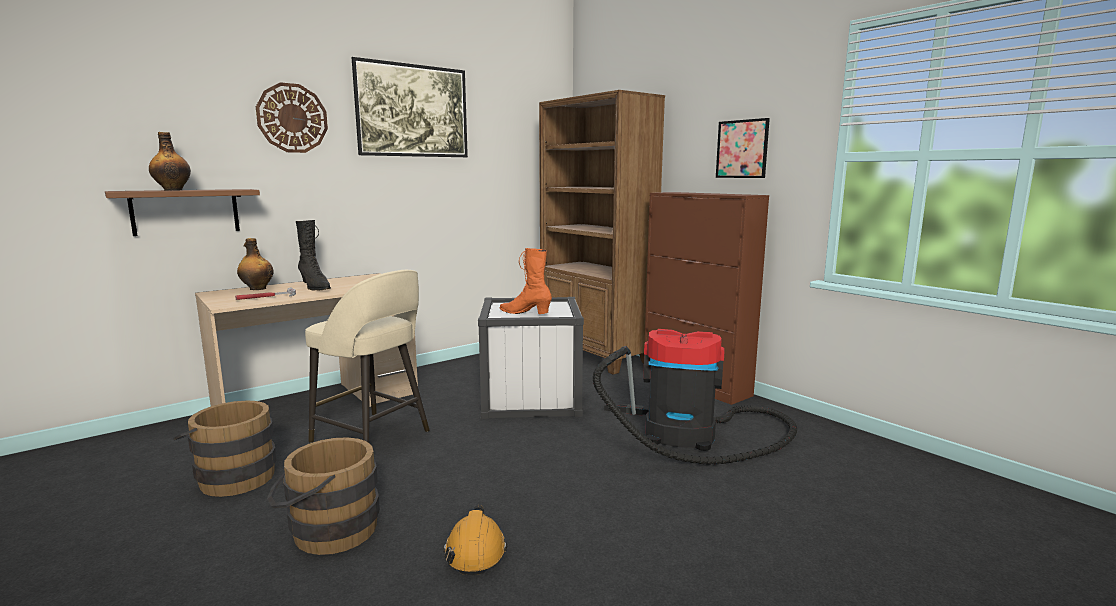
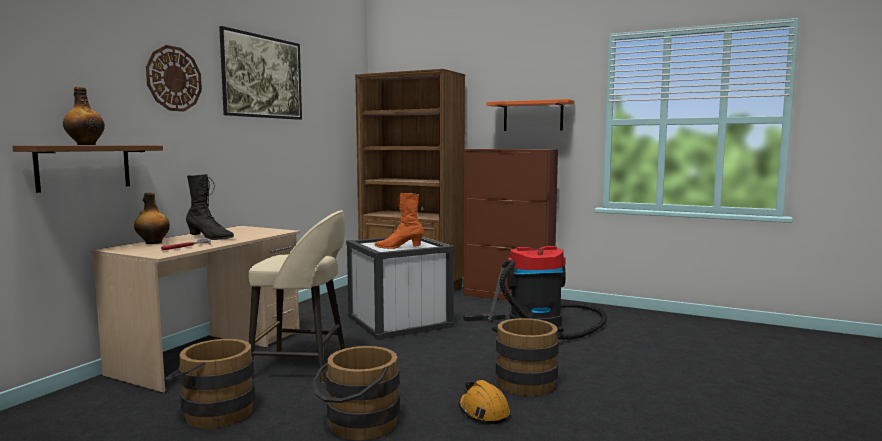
camera: 25 degrees left, 5 degrees down
picture [716,118,770,178] -> orange shelf [486,99,574,131]
none -> brown bucket [491,318,564,396]

